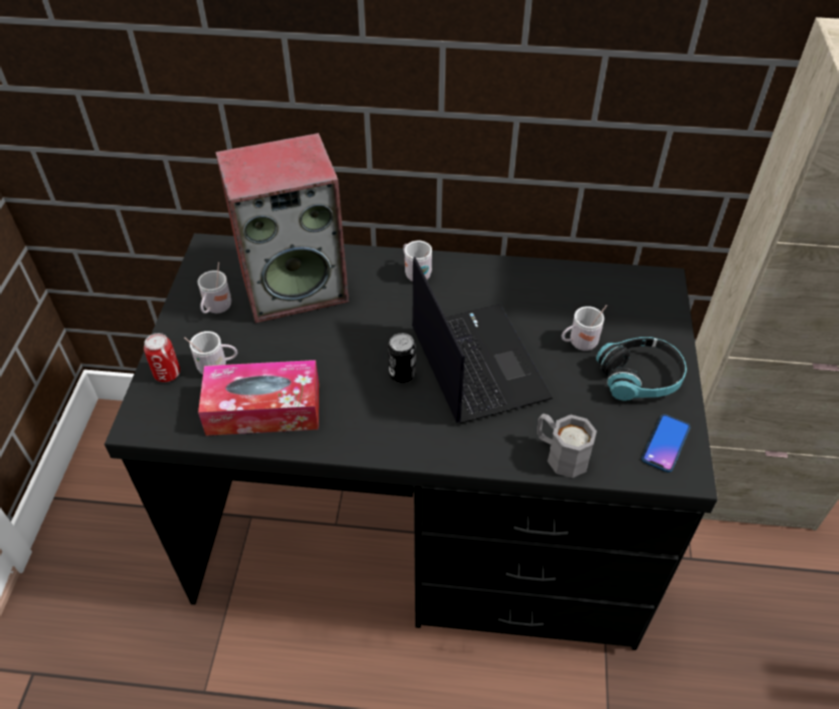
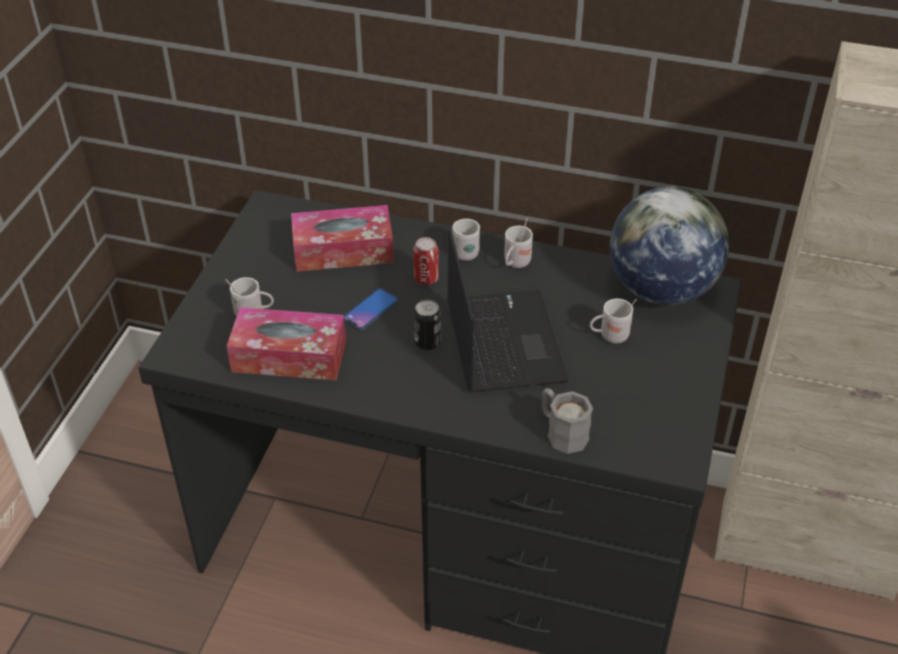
camera: 10 degrees right, 5 degrees down
can [144,333,180,382] -> can moved to [413,237,439,285]
white mug [198,262,231,314] -> white mug moved to [504,218,533,268]
speaker [215,133,349,323] -> tissue box [291,205,394,272]
headphones [596,337,687,401] -> none
phone [642,414,690,472] -> phone moved to [344,288,398,330]
none -> globe [610,186,729,305]

